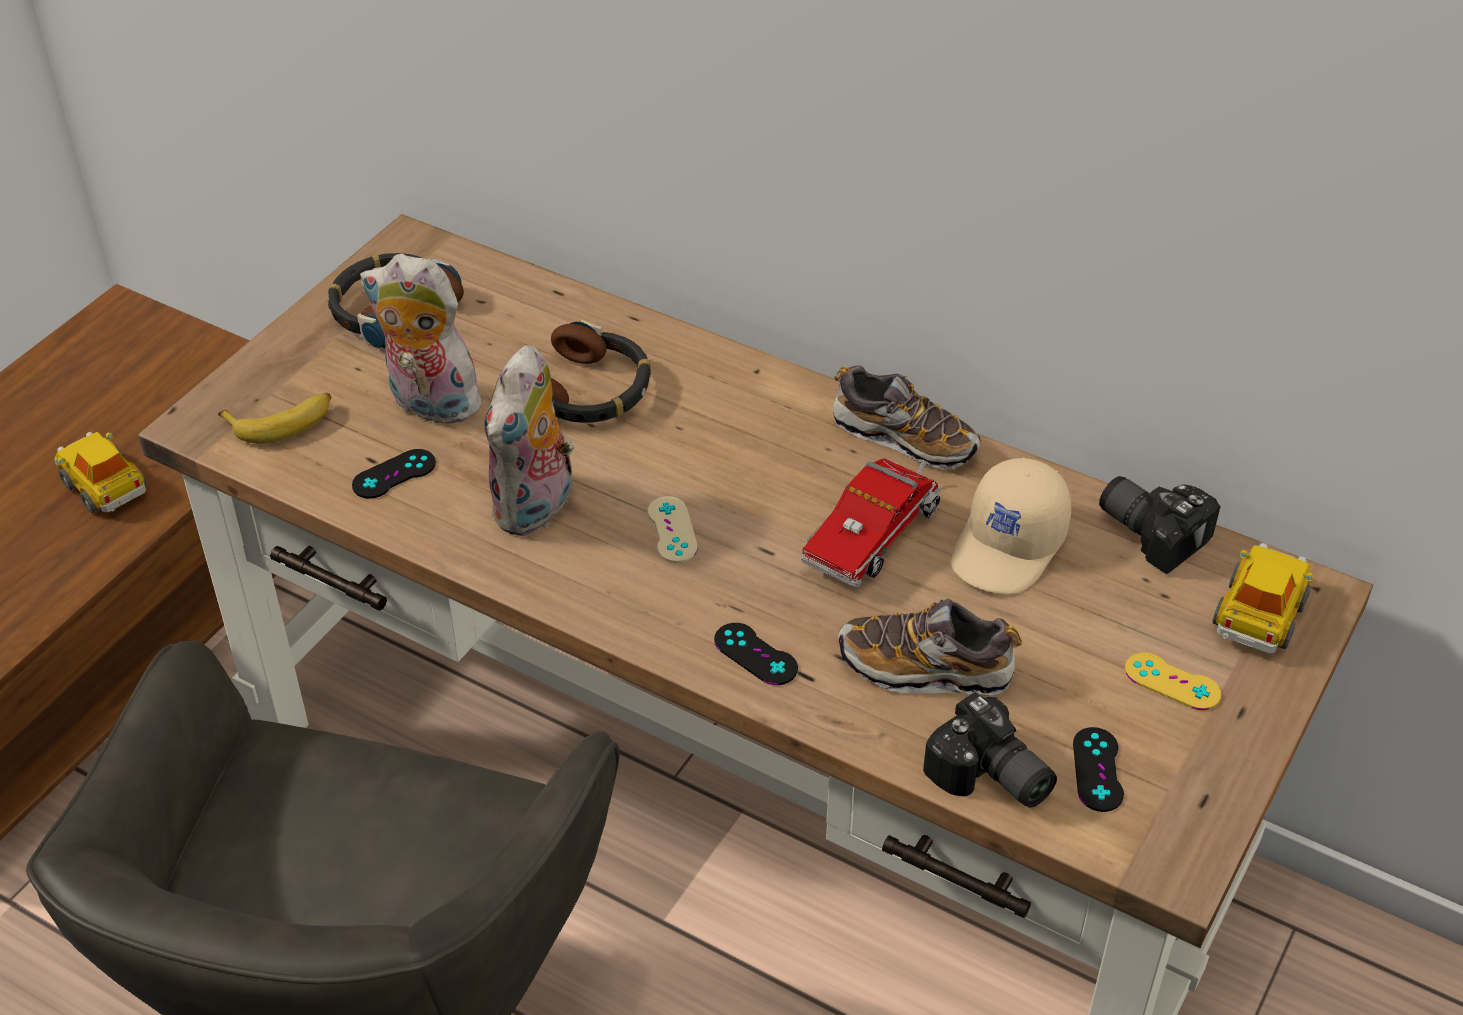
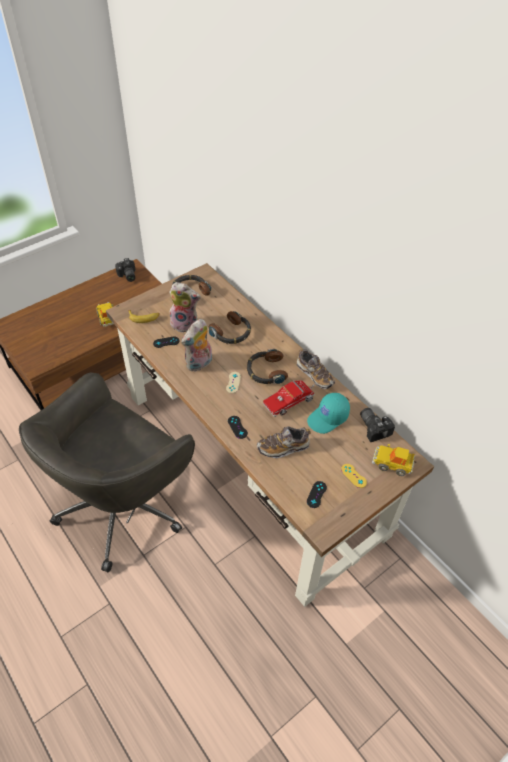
camera: 20 degrees right, 5 degrees up
plush toy [360,254,485,428] -> plush toy turned 150 degrees clockwise [169,282,201,333]
shoe [838,598,1022,696] -> shoe turned 45 degrees counterclockwise [257,426,311,458]
camera [923,692,1057,808] -> camera moved to [115,258,136,282]
beige cap [951,458,1071,594] -> turquoise cap [307,393,350,434]
toy car [1212,543,1313,654] -> toy car turned 120 degrees counterclockwise [372,444,415,476]
none -> headphones [247,349,288,384]

